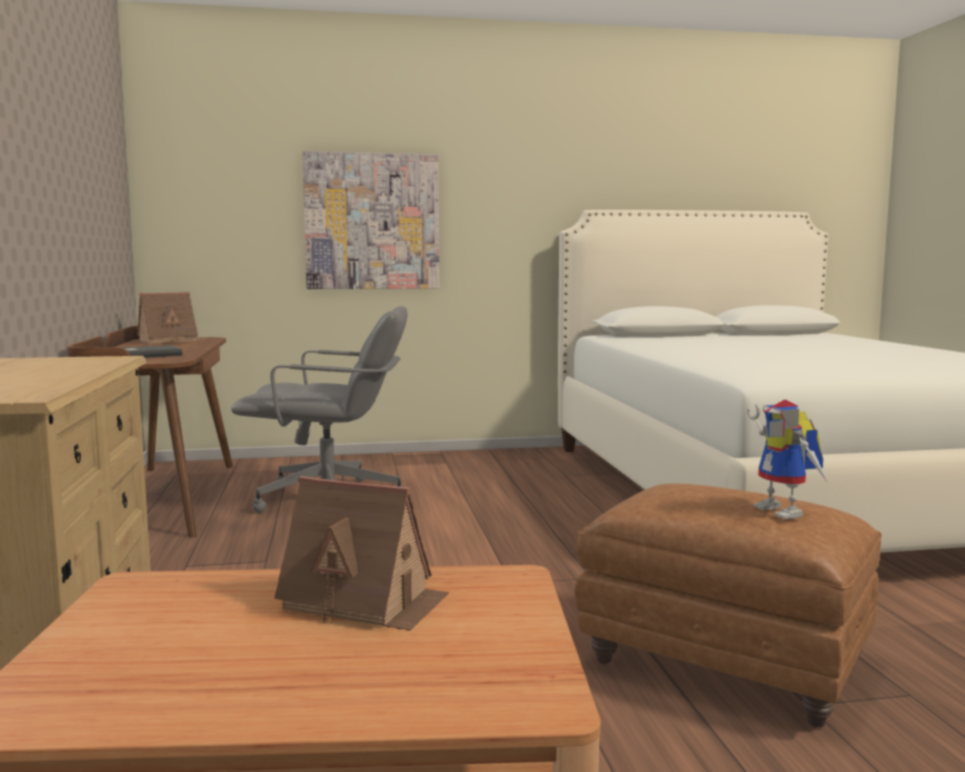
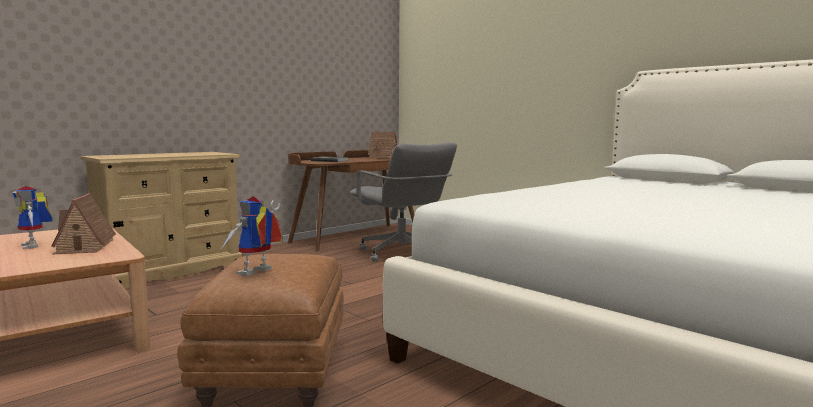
camera: 55 degrees right, 0 degrees up
picture [302,151,439,289] -> none
none -> toy robot [12,186,53,249]

